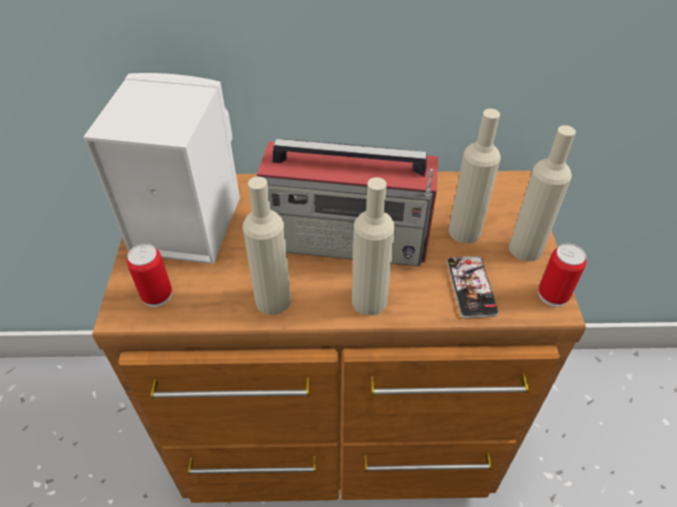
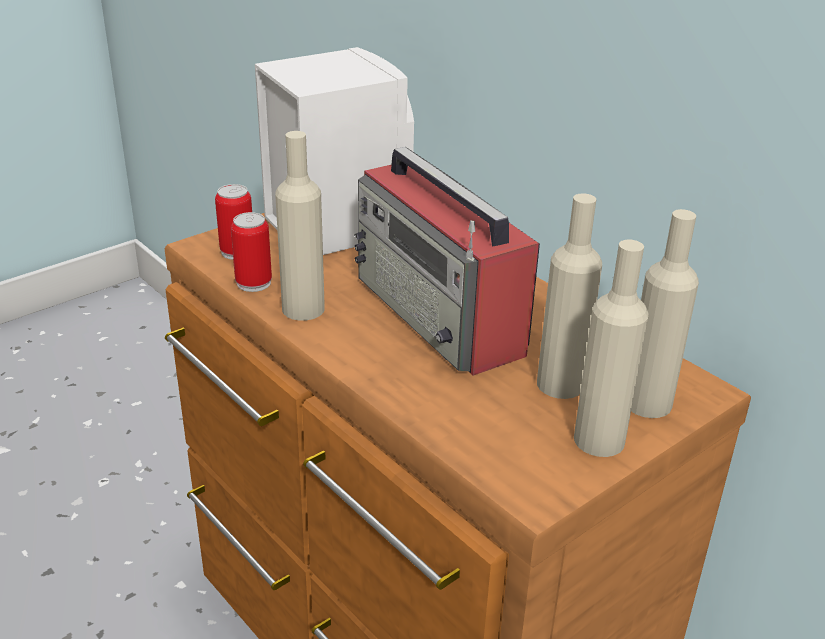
camera: 50 degrees right, 15 degrees down
beige bottle [352,177,395,316] -> beige bottle moved to [631,209,699,418]
phone [447,256,499,318] -> none
can [538,244,587,307] -> can moved to [231,212,272,292]

